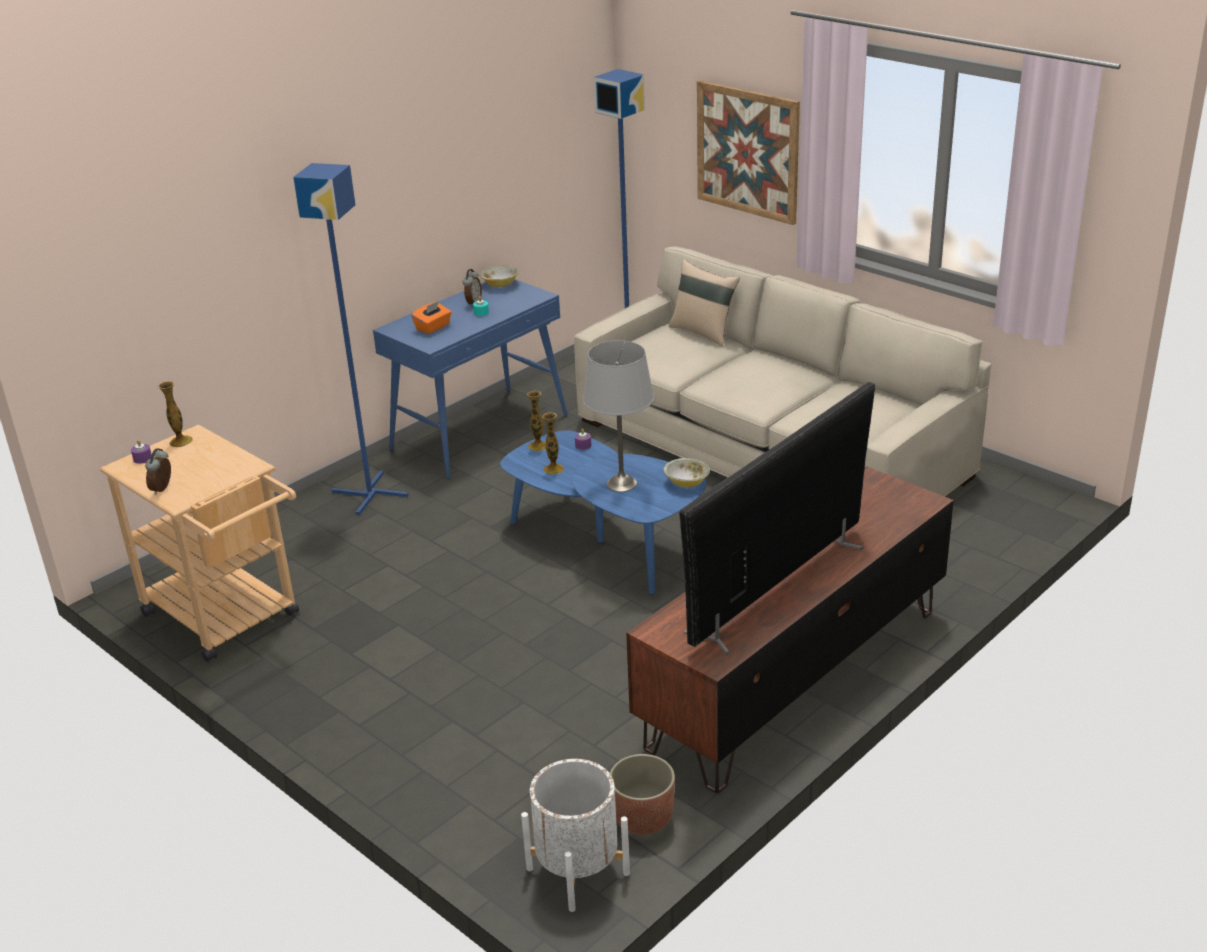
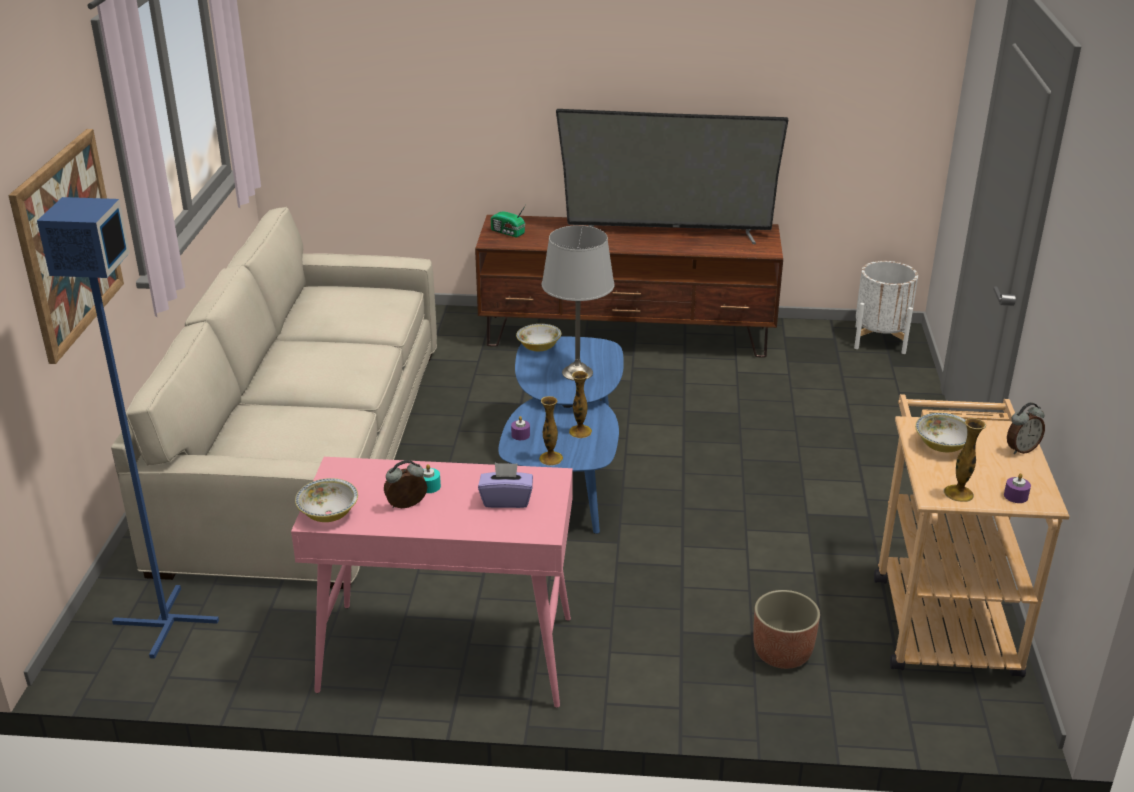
camera: 130 degrees left, 0 degrees up
blue floor lamp [293,163,408,515] -> none
blue console table [373,279,568,479] -> pink console table [291,457,573,708]
orange tissue box [411,301,452,334] -> purple tissue box [478,463,533,508]
planter [610,754,675,835] -> planter moved to [753,590,820,669]
beige pillow [669,259,740,347] -> none
none -> radio [491,203,527,237]
none -> bowl [915,413,967,452]

